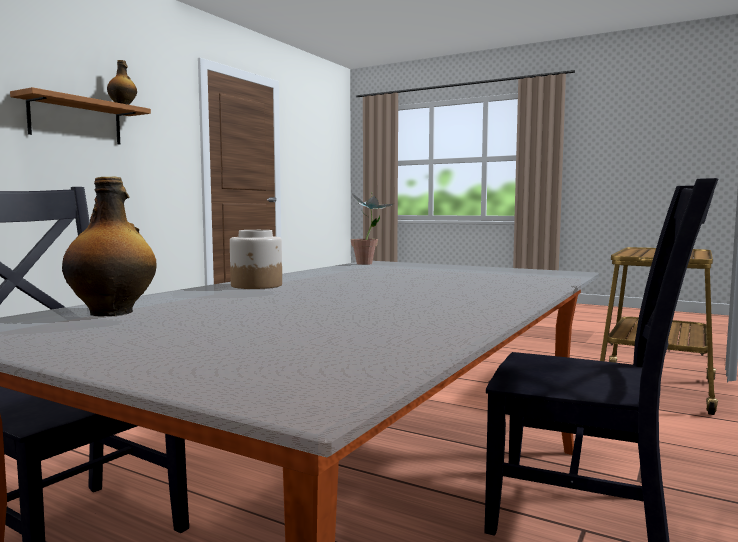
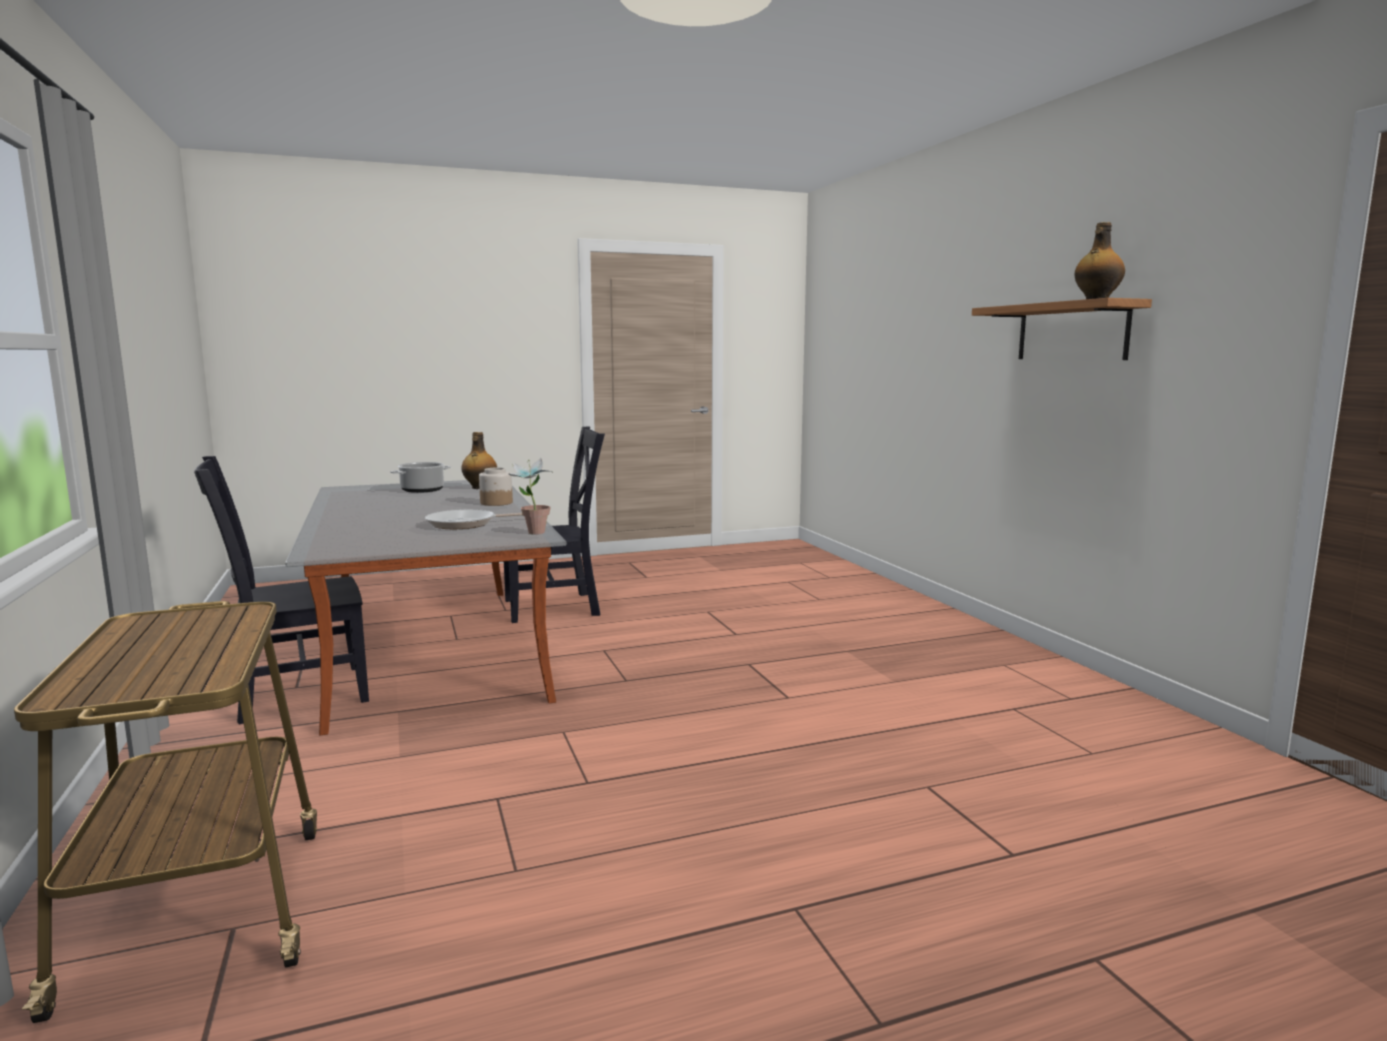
camera: 130 degrees right, 5 degrees up
none -> cooking pot [390,462,451,493]
none -> frying pan [425,509,522,529]

